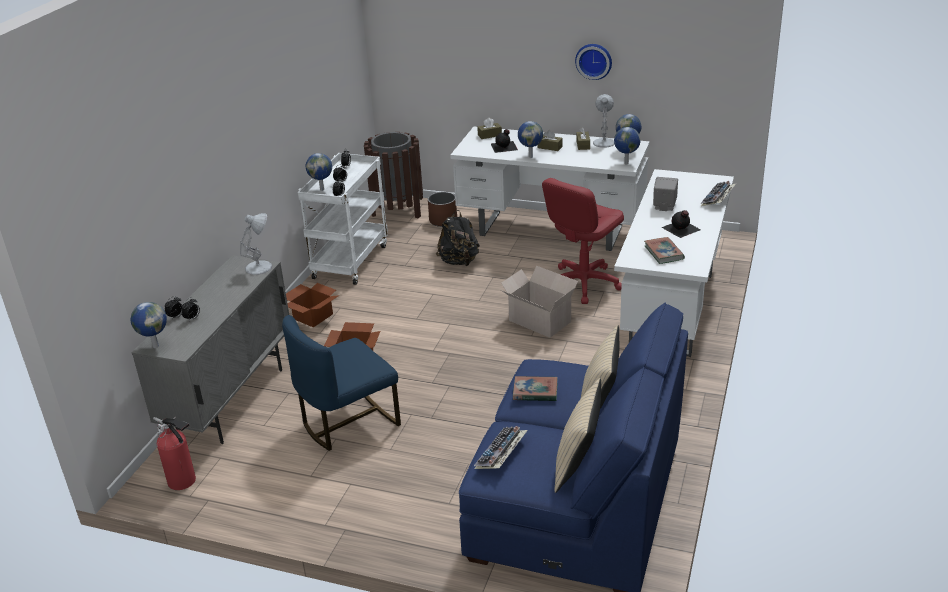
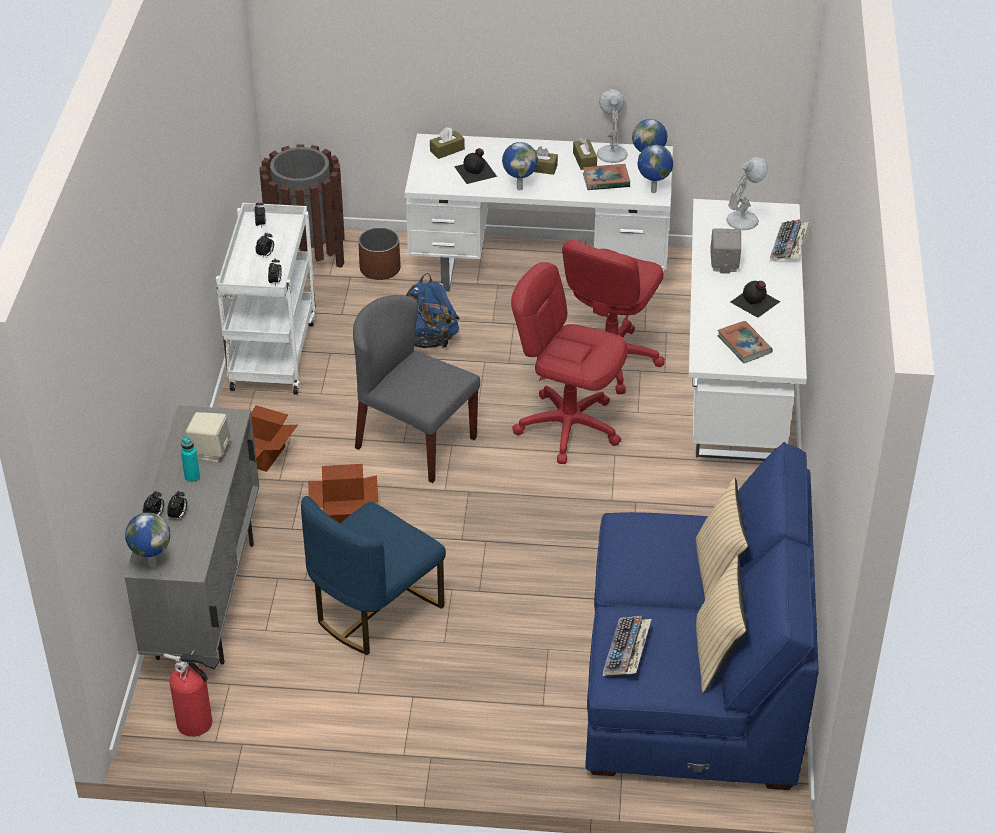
camera: 15 degrees left, 10 degrees up
white table lamp [240,213,272,275] -> white table lamp moved to [726,157,768,230]
globe [306,153,332,191] -> none
black backpack [436,210,480,266] -> blue backpack [406,273,460,348]
cardboard box [501,266,578,338] -> red office chair [511,262,628,464]
book [513,376,558,401] -> book moved to [583,164,630,190]
wall clock [575,44,612,80] -> none
none -> turquoise bottle [181,436,200,482]
none -> beige speaker [186,412,231,462]
none -> grey chair [353,295,480,483]

